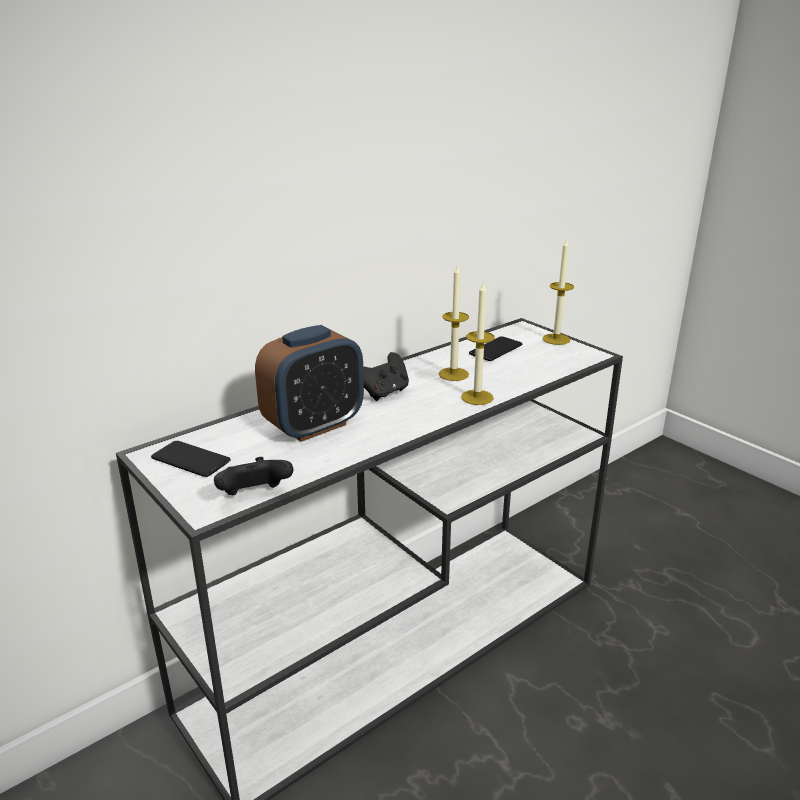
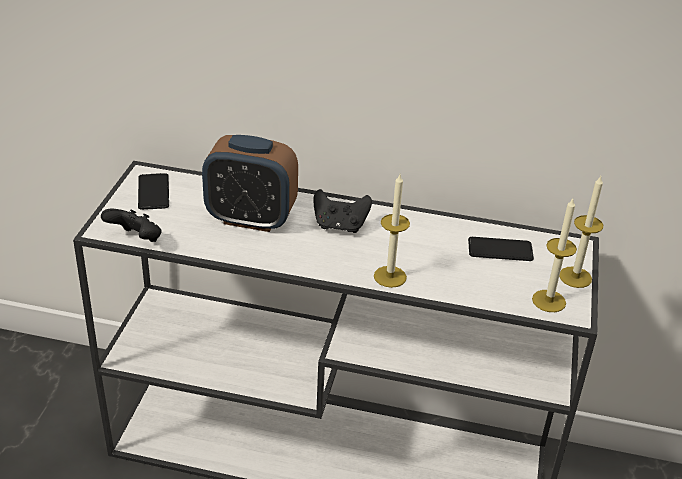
camera: 50 degrees right, 10 degrees up
candle [439,264,469,381] -> candle moved to [532,199,577,312]

